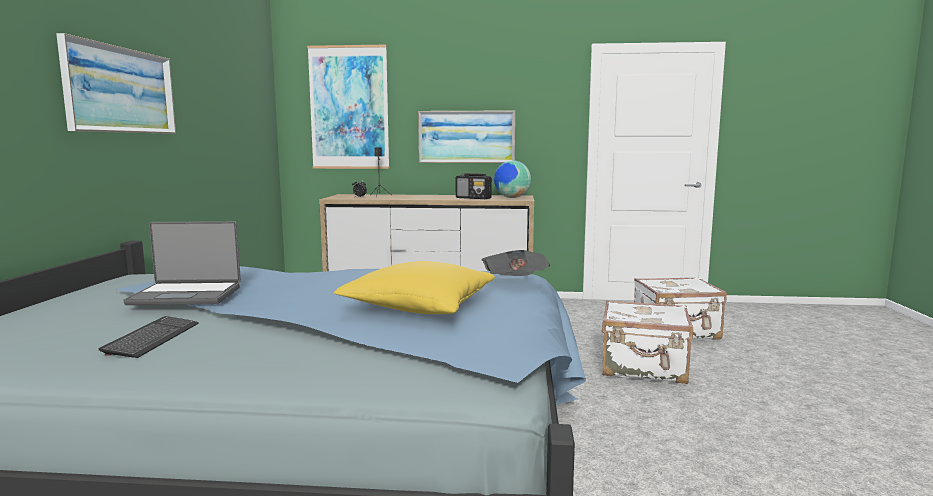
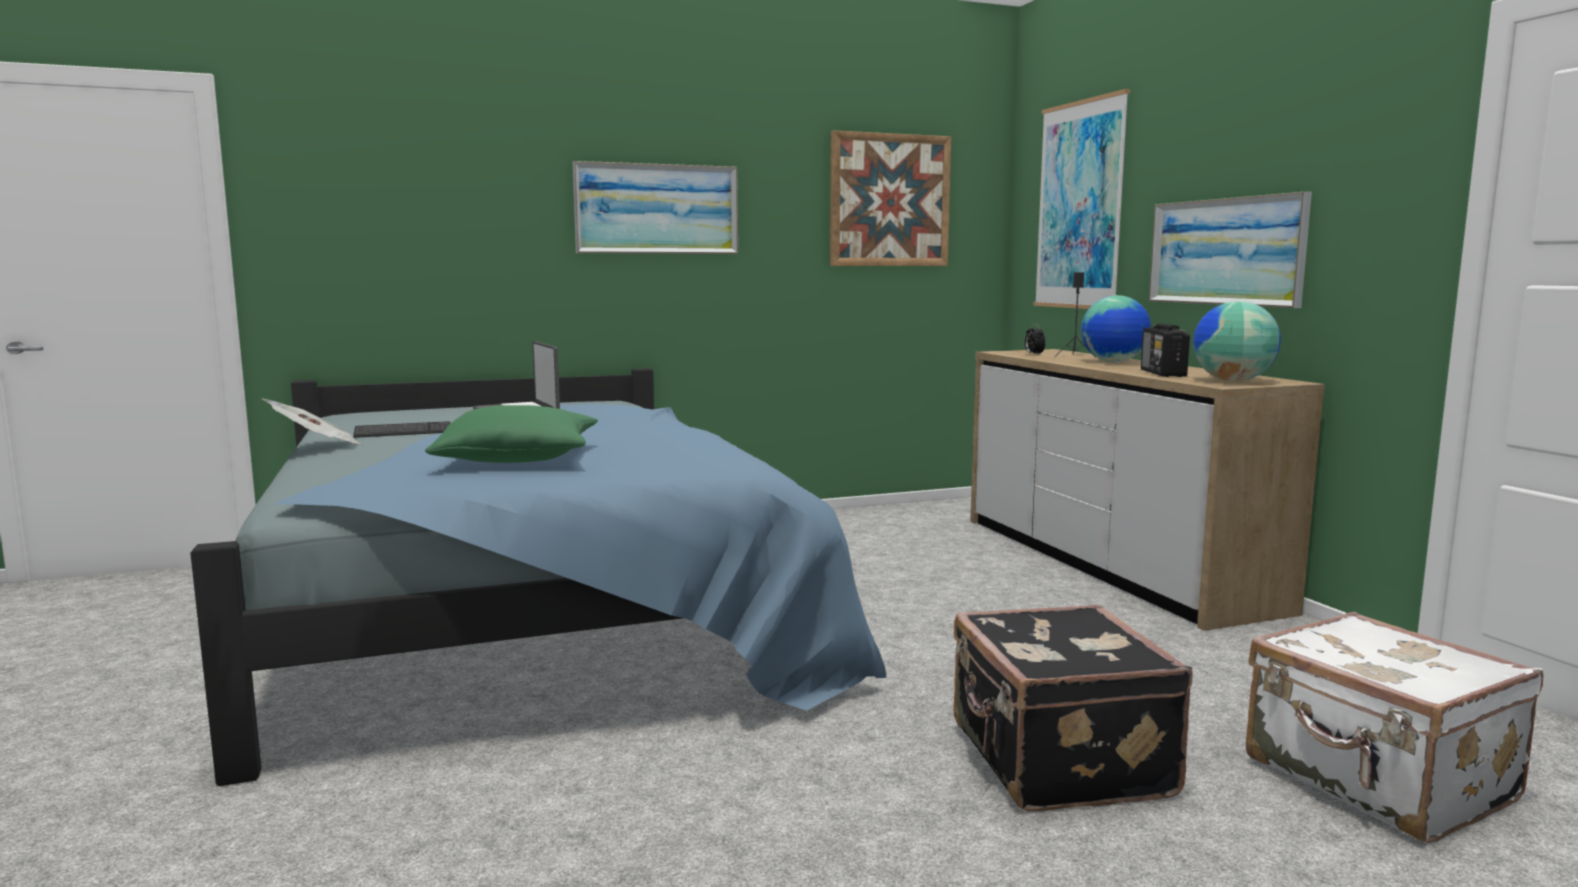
camera: 65 degrees right, 0 degrees up
yellow pillow [334,261,495,314] -> green pillow [425,405,598,463]
newspaper [481,250,551,276] -> newspaper moved to [261,398,362,445]
white suitcase [602,300,693,384] -> black suitcase [953,605,1193,812]
none -> picture [830,130,951,266]
none -> globe [1081,295,1151,362]

